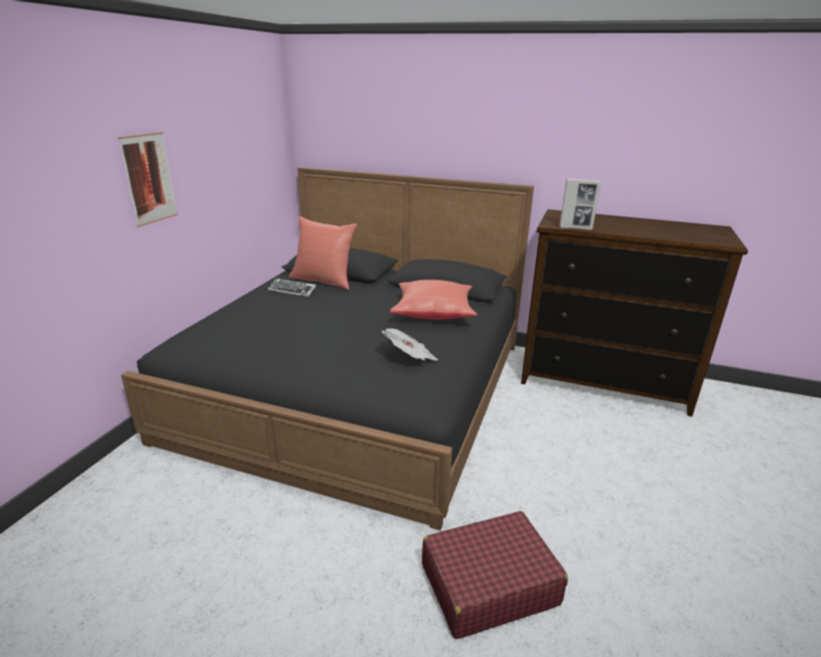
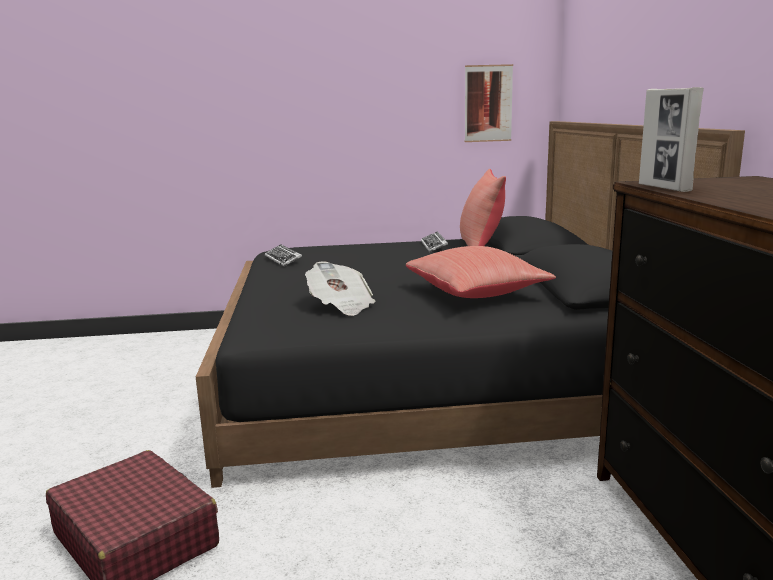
camera: 65 degrees right, 10 degrees down
picture [118,132,178,227] -> picture moved to [465,64,513,142]
none -> keyboard [265,244,302,267]

